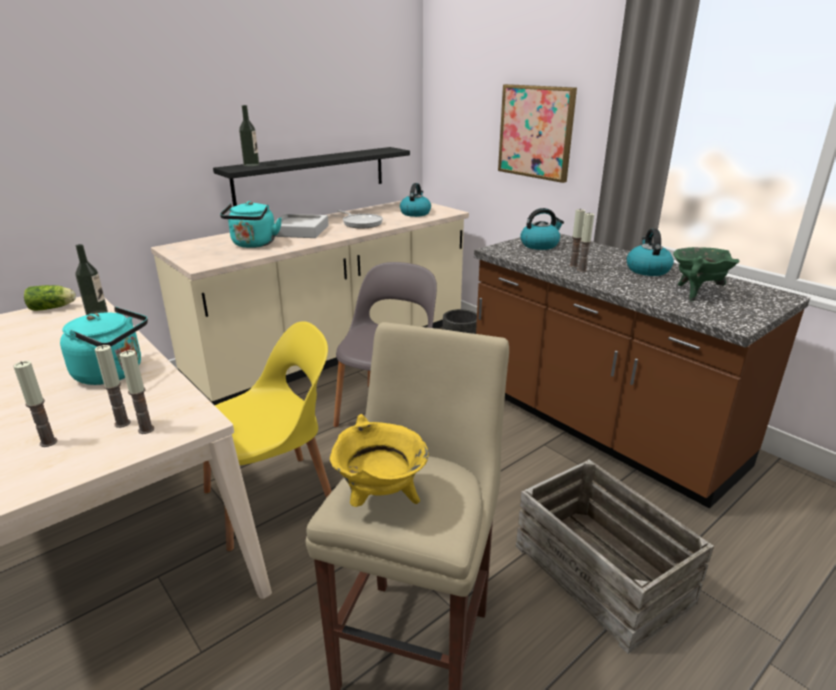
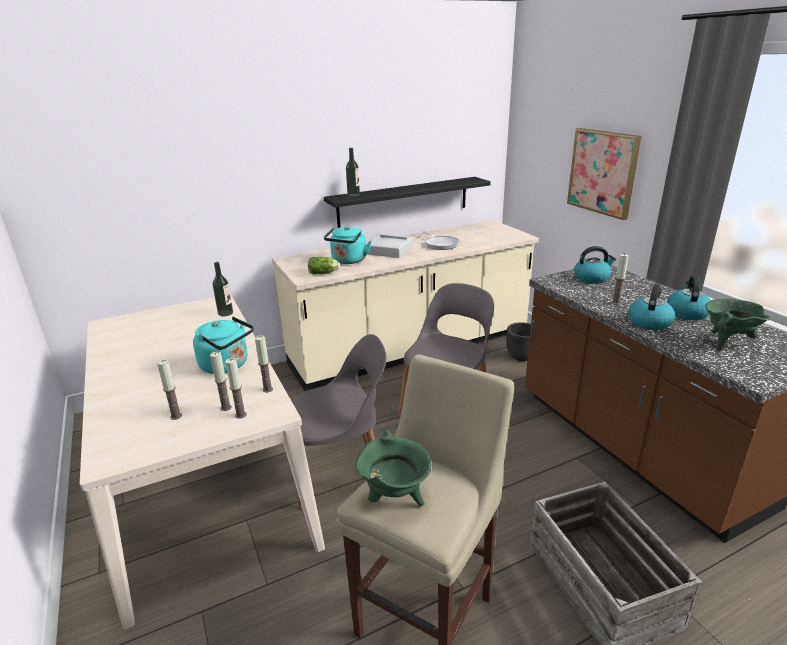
camera: 15 degrees right, 0 degrees up
lettuce [24,285,76,311] -> lettuce moved to [308,257,340,274]
yellow chair [203,321,332,551] -> grey chair [291,334,387,509]
yellow cooking pot [330,414,429,507] -> green cooking pot [355,429,431,506]
kettle [400,183,431,217] -> kettle moved to [629,284,675,330]
candle [577,212,594,272] -> candle moved to [255,335,273,392]

